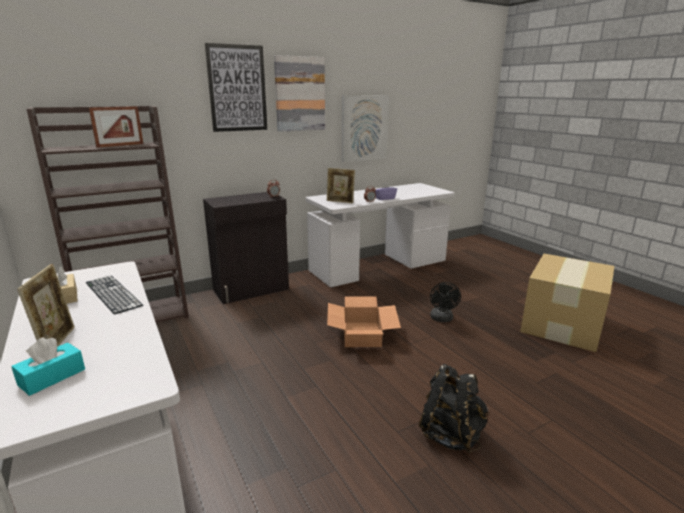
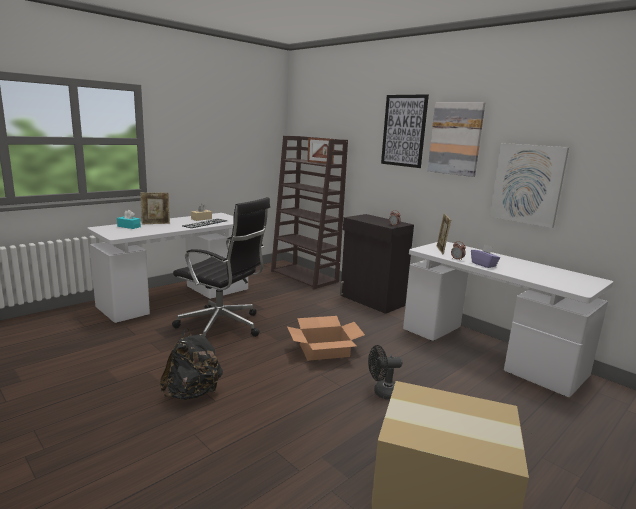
camera: 75 degrees right, 5 degrees down
none -> black office chair [172,197,270,337]

